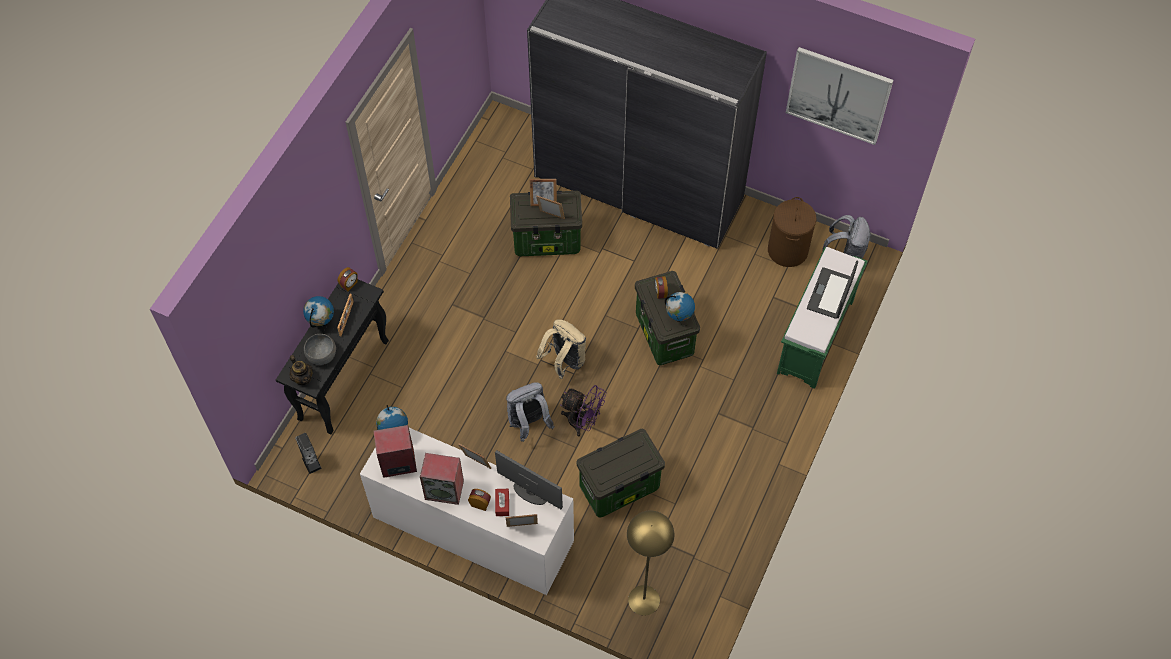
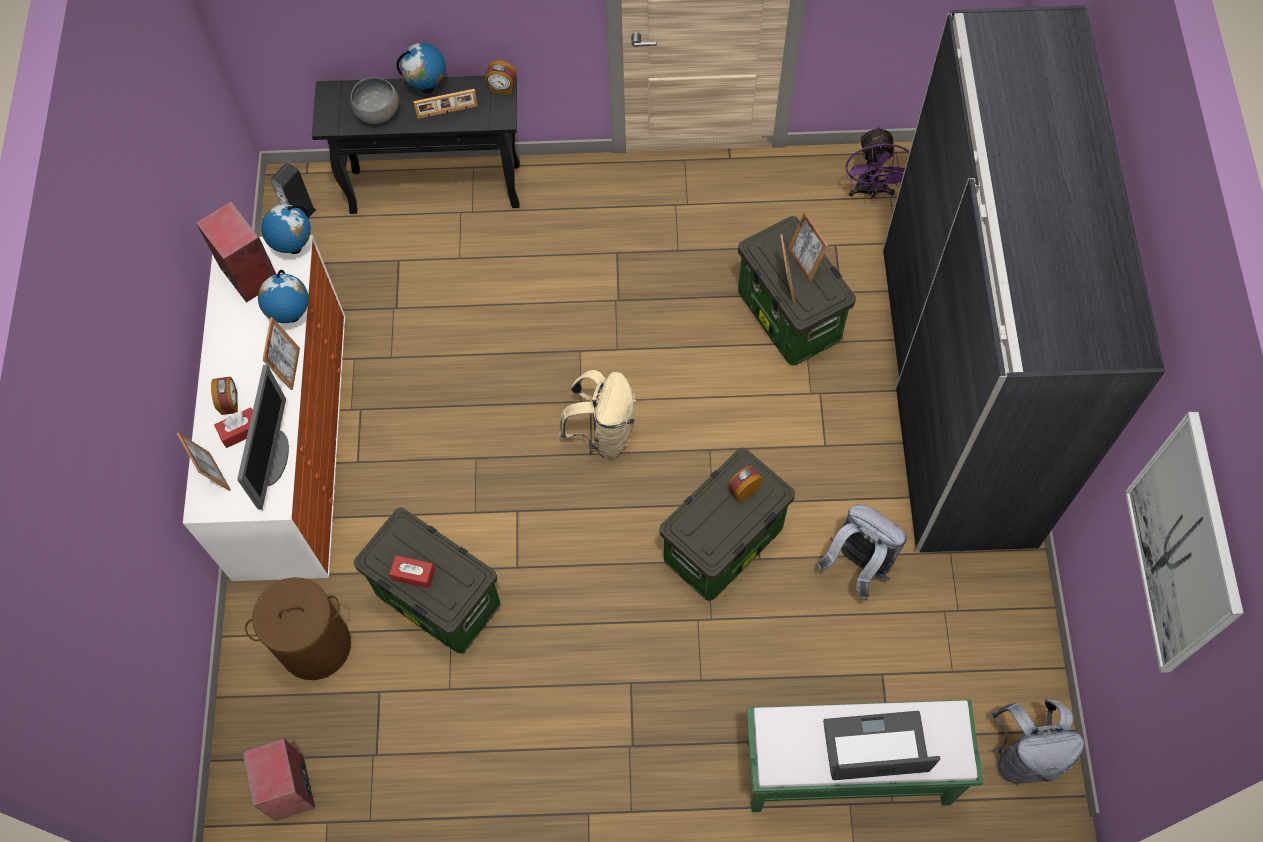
camera: 65 degrees right, 5 degrees up
teapot [289,355,313,385] -> none
speaker [420,453,464,505] -> speaker moved to [242,738,315,821]
grey backpack [506,382,555,442] -> grey backpack moved to [816,505,907,601]
purple fan [560,385,606,436] -> purple fan moved to [846,126,910,199]
yellow floor lamp [627,511,674,616] -> none
globe [665,292,695,322] -> globe moved to [258,270,309,323]
brown laundry basket [768,197,816,267] -> brown laundry basket moved to [245,577,351,680]
none -> red tissue box [389,555,435,588]

